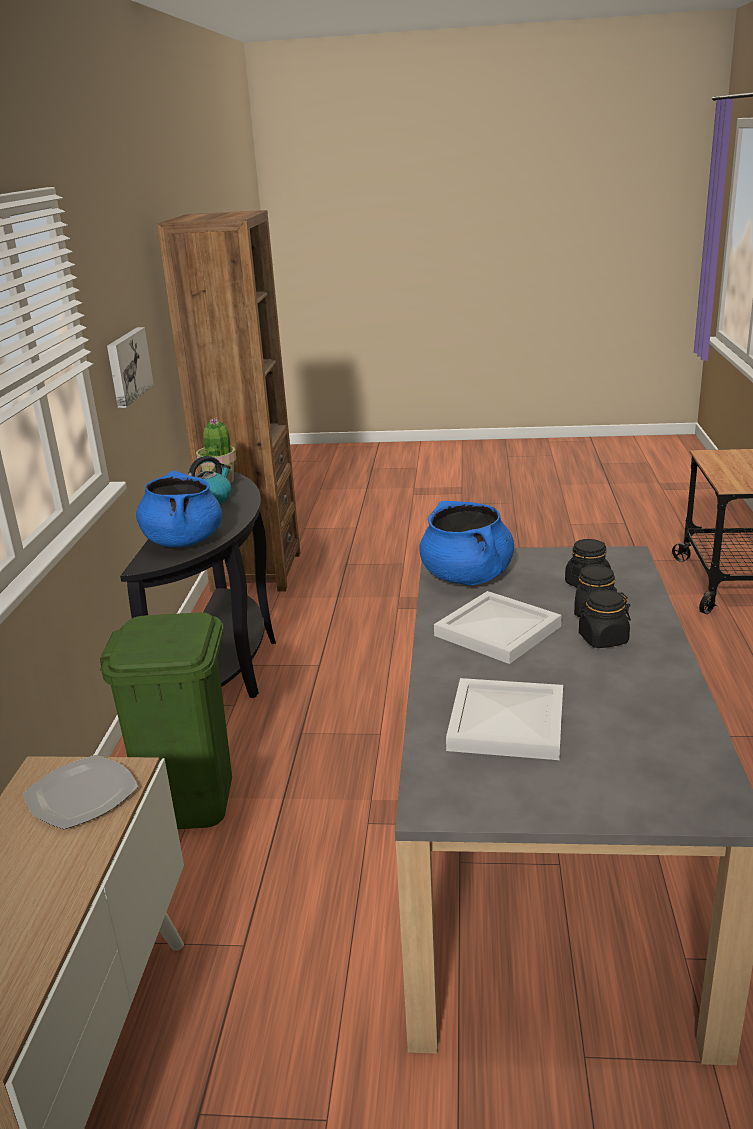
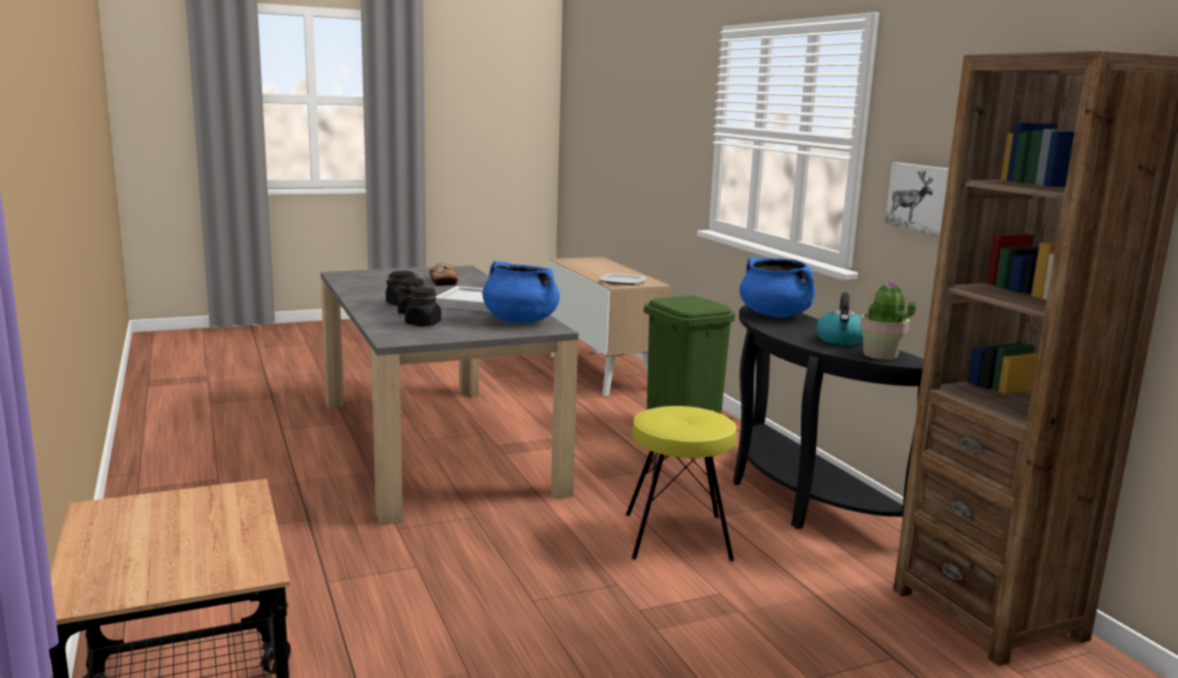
camera: 150 degrees right, 10 degrees down
white tray [446,678,563,760] -> bread [429,262,458,286]
none -> yellow stool [626,406,737,562]

